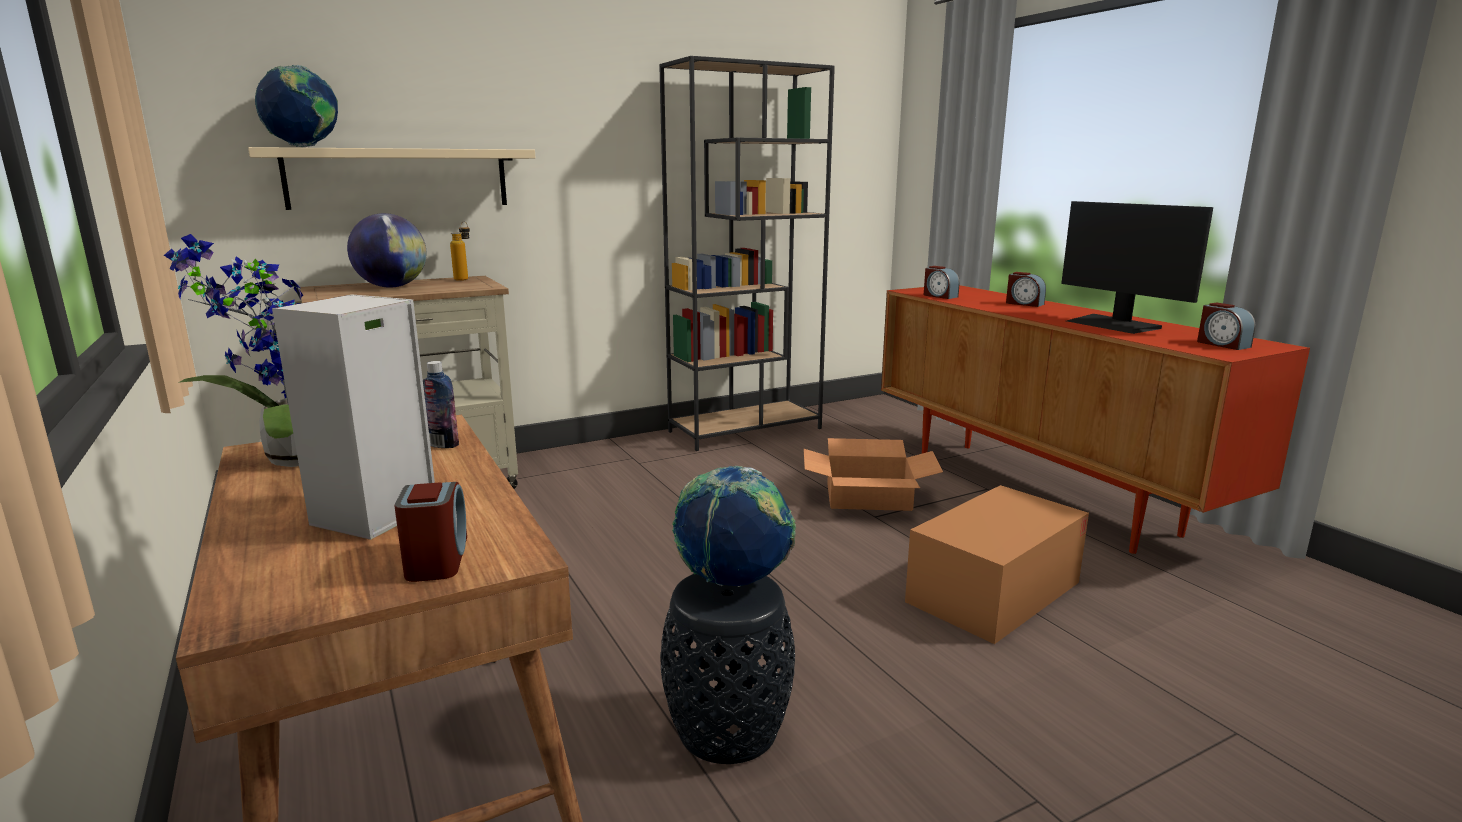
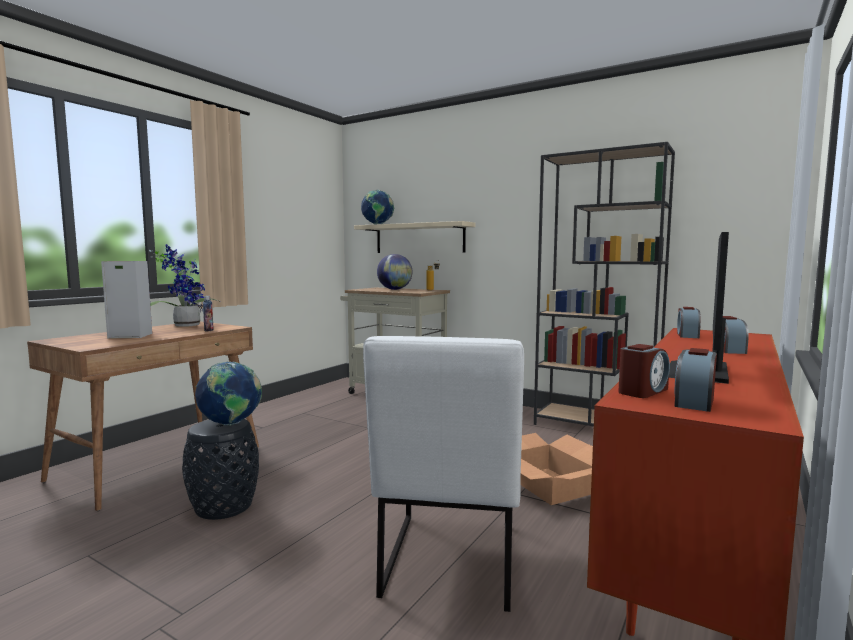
camera: 60 degrees right, 10 degrees down
alarm clock [394,482,467,582] -> alarm clock moved to [618,344,670,398]
cardboard box [905,485,1089,644] -> white chair [363,336,524,612]

